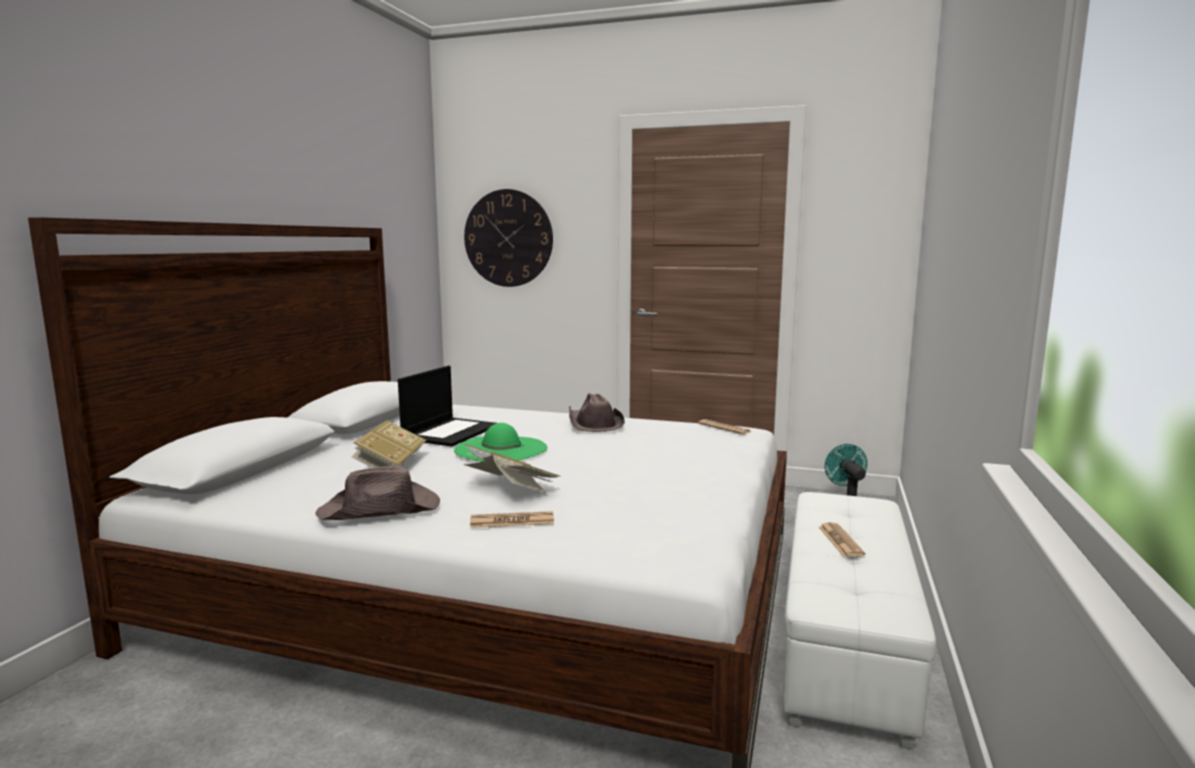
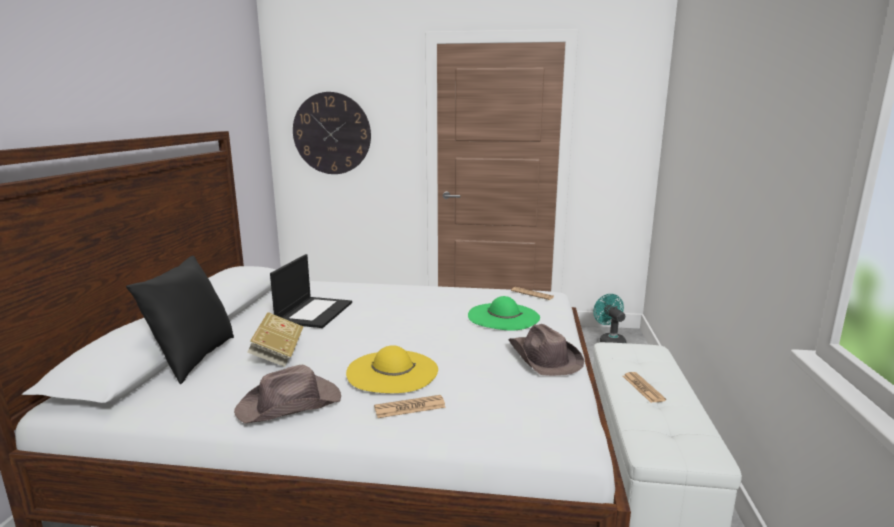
camera: 10 degrees left, 5 degrees up
green hat [454,423,547,462] -> green hat moved to [468,296,540,330]
book [464,444,560,493] -> yellow hat [346,345,438,393]
brown hat [569,393,625,432] -> brown hat moved to [509,324,584,376]
none -> black pillow [126,256,234,384]

